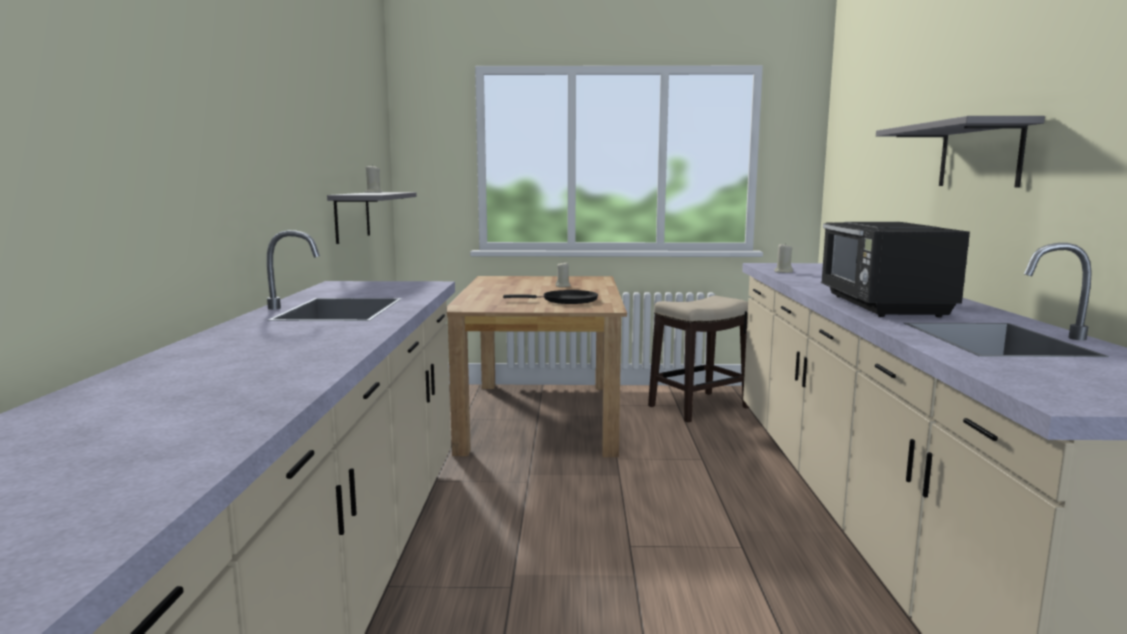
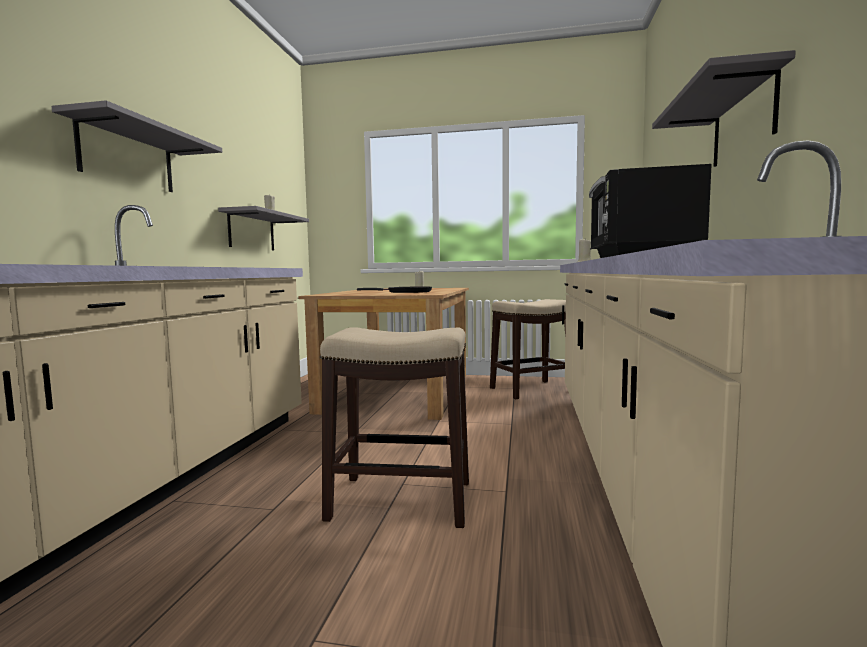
camera: 10 degrees right, 5 degrees down
none -> grey shelf [51,100,222,192]
none -> stool [320,327,469,528]

